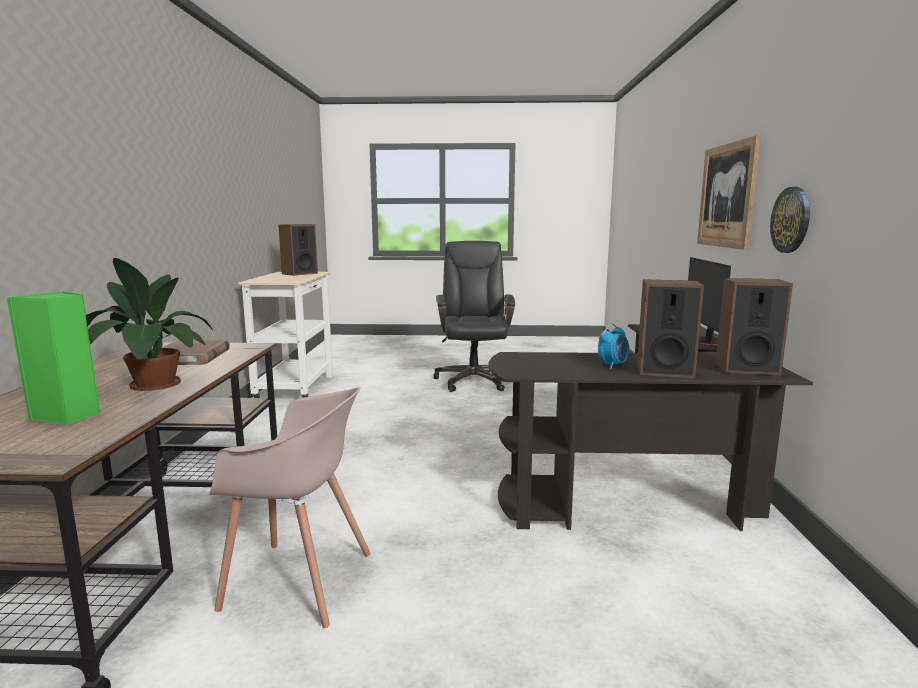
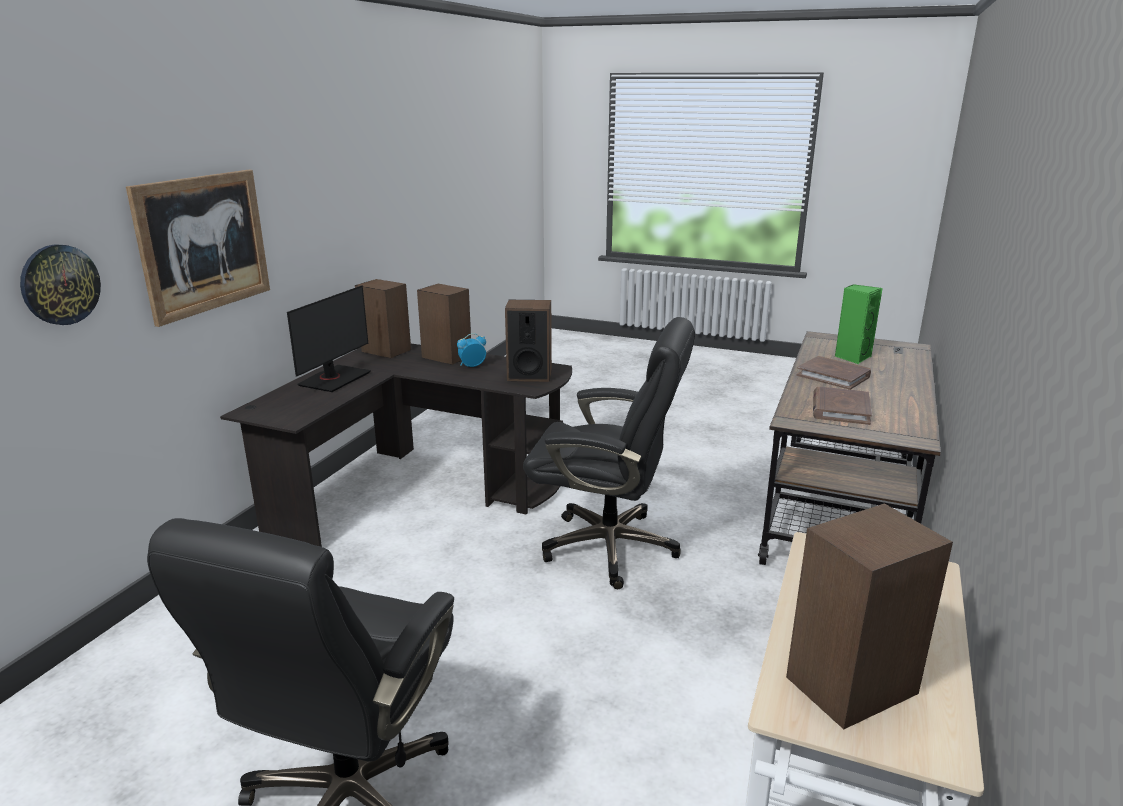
camera: 160 degrees left, 10 degrees up
potted plant [86,258,213,391] -> brown book [796,356,871,390]
beige chair [210,387,371,628] -> none
wall clock [770,187,810,253] -> wall clock moved to [20,245,101,325]
none -> speaker [505,300,552,382]
none -> black office chair [523,317,695,589]

